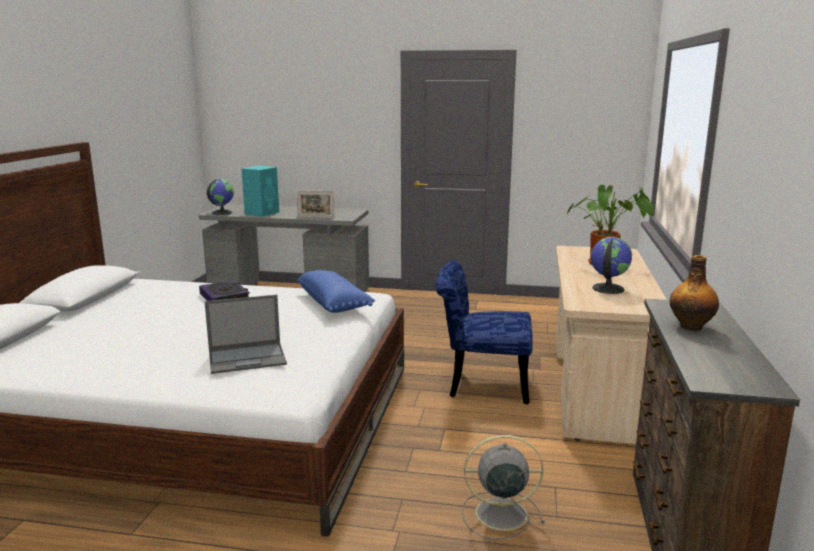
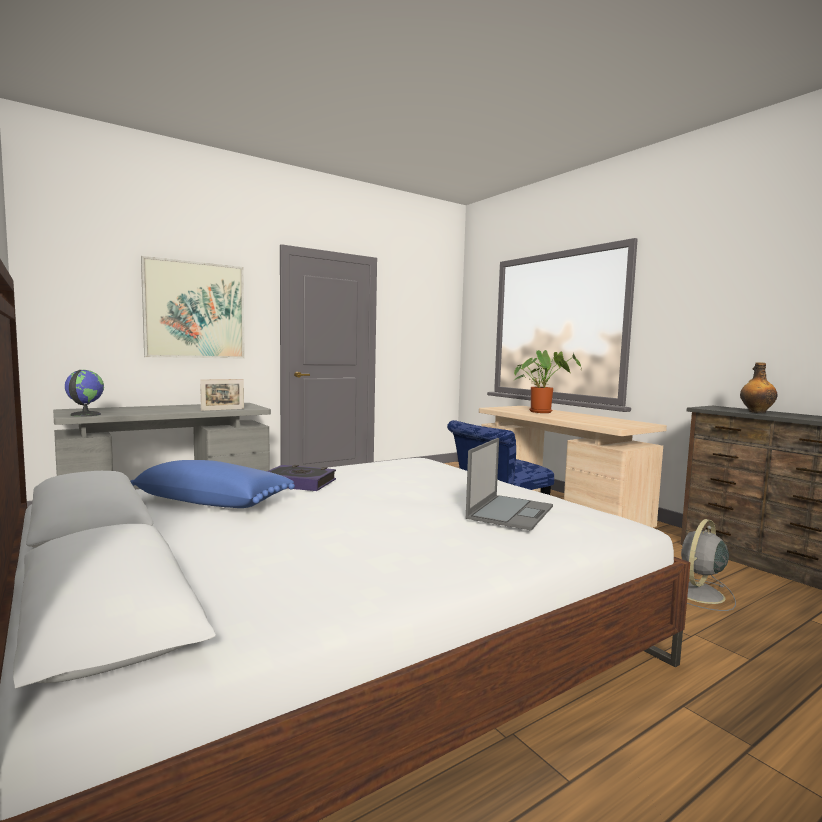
camera: 45 degrees left, 10 degrees down
turquoise speaker [242,166,279,217] -> none
blue pillow [297,270,375,313] -> blue pillow moved to [130,460,295,508]
globe [591,237,632,294] -> none
none -> picture [141,256,245,359]

